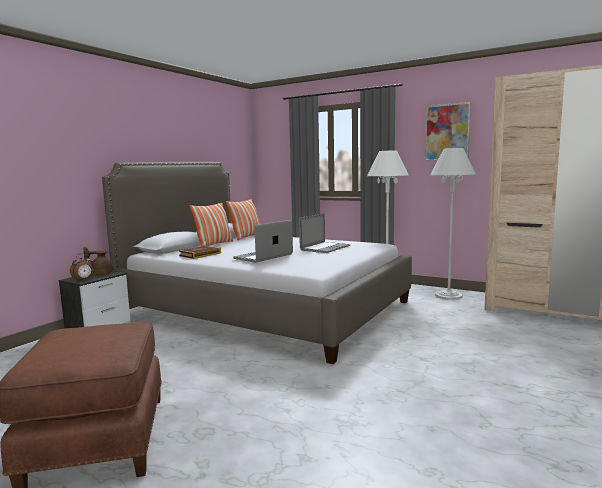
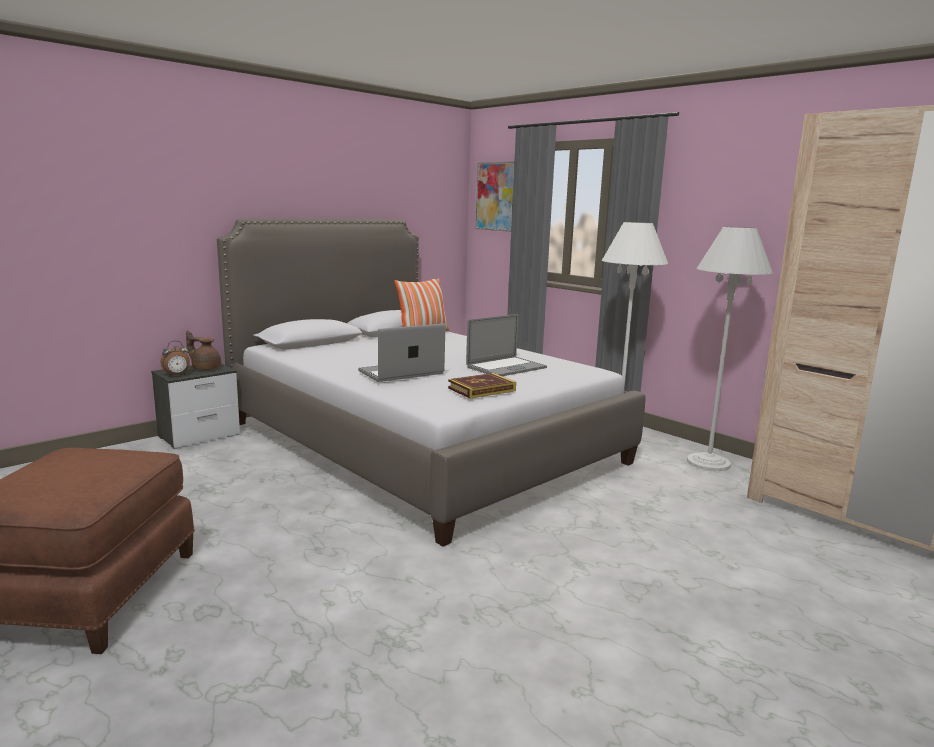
camera: 15 degrees right, 5 degrees up
book [179,246,221,259] -> book moved to [448,373,516,399]
pillow [189,203,234,246] -> none
picture [425,102,471,161] -> picture moved to [476,162,514,232]

